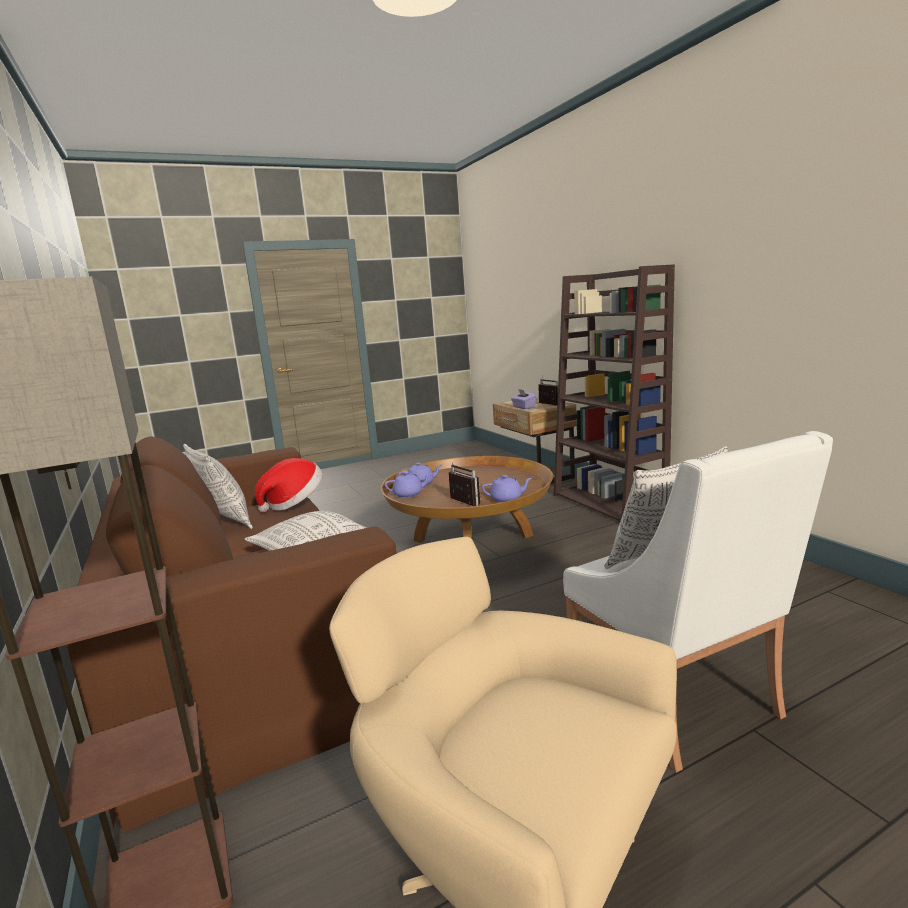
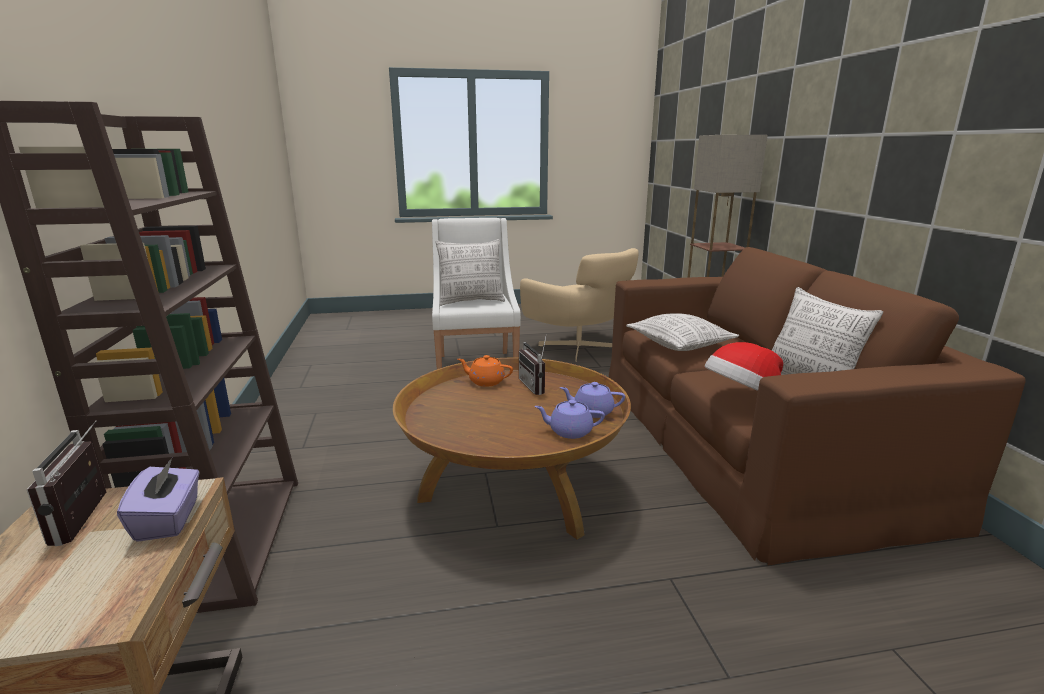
camera: 165 degrees left, 5 degrees up
purple teapot [482,475,532,502] -> orange teapot [458,355,513,387]

